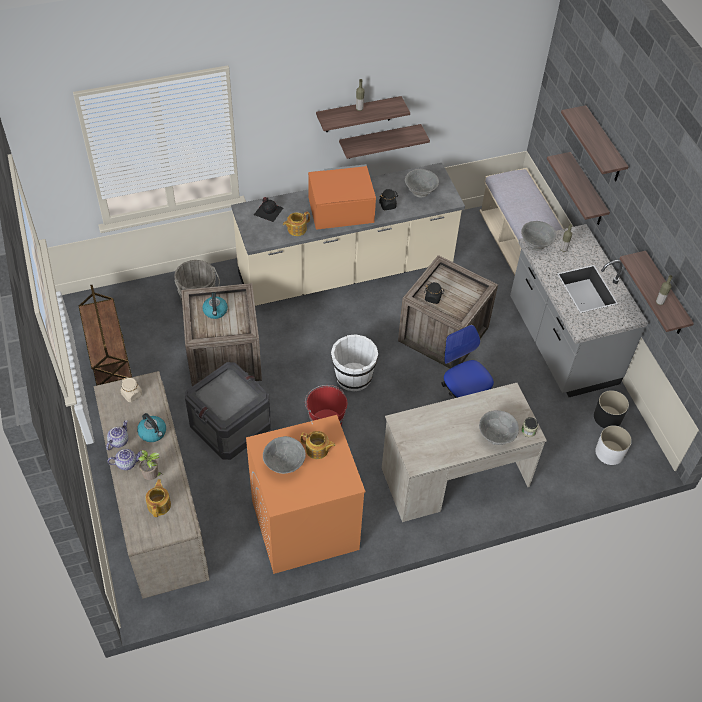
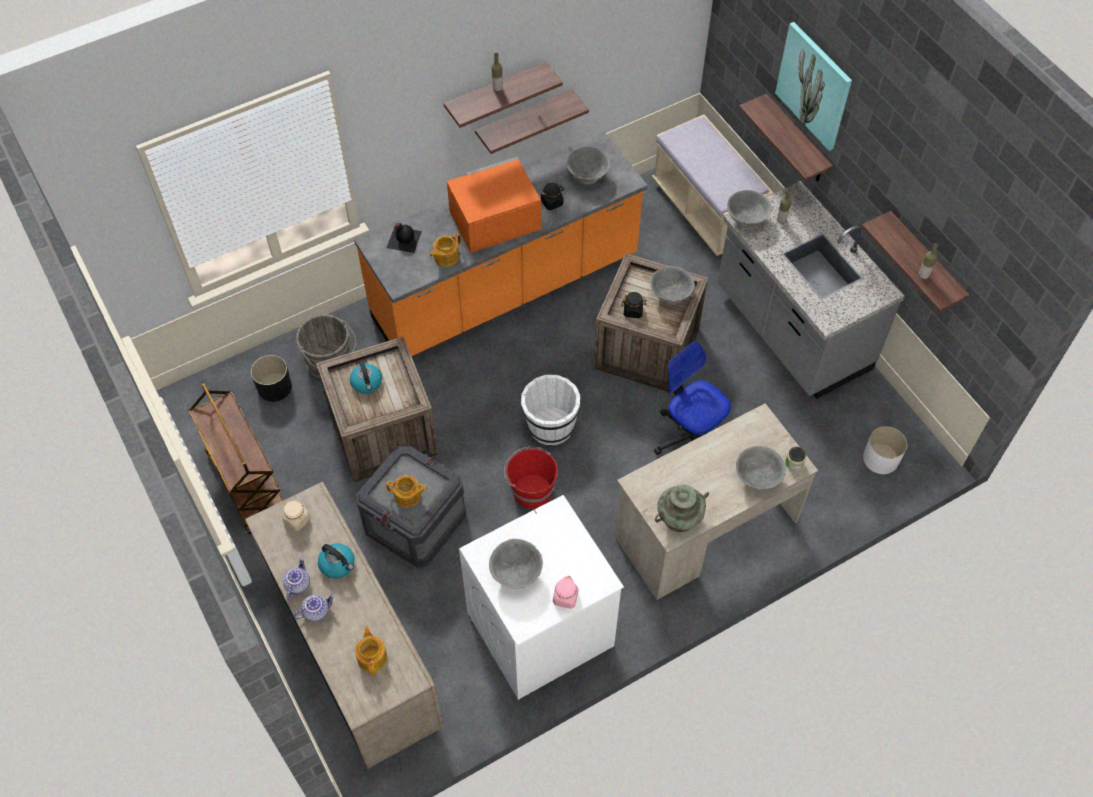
camera: 10 degrees left, 5 degrees up
potted plant [138,450,162,480] -> none
beige counter [231,163,465,306] -> orange counter [354,132,648,356]
orange washing machine [246,415,366,574] -> white washing machine [459,495,624,700]
teapot [300,431,336,459] -> teapot moved to [386,475,428,508]
shelf [561,105,629,181] -> picture [775,22,852,151]
black planter [594,390,629,428] -> black planter moved to [251,355,292,402]
none -> pink jar [553,576,579,609]
none -> grey bowl [650,266,695,304]
none -> turquoise vase [655,485,709,532]

